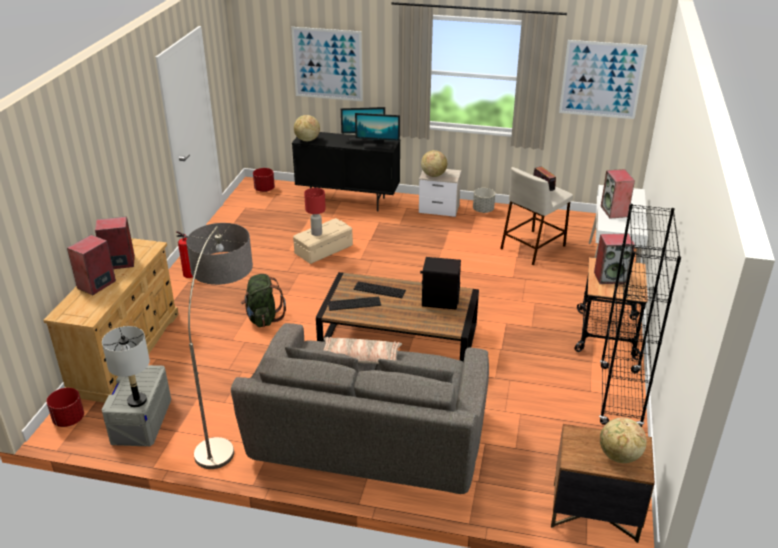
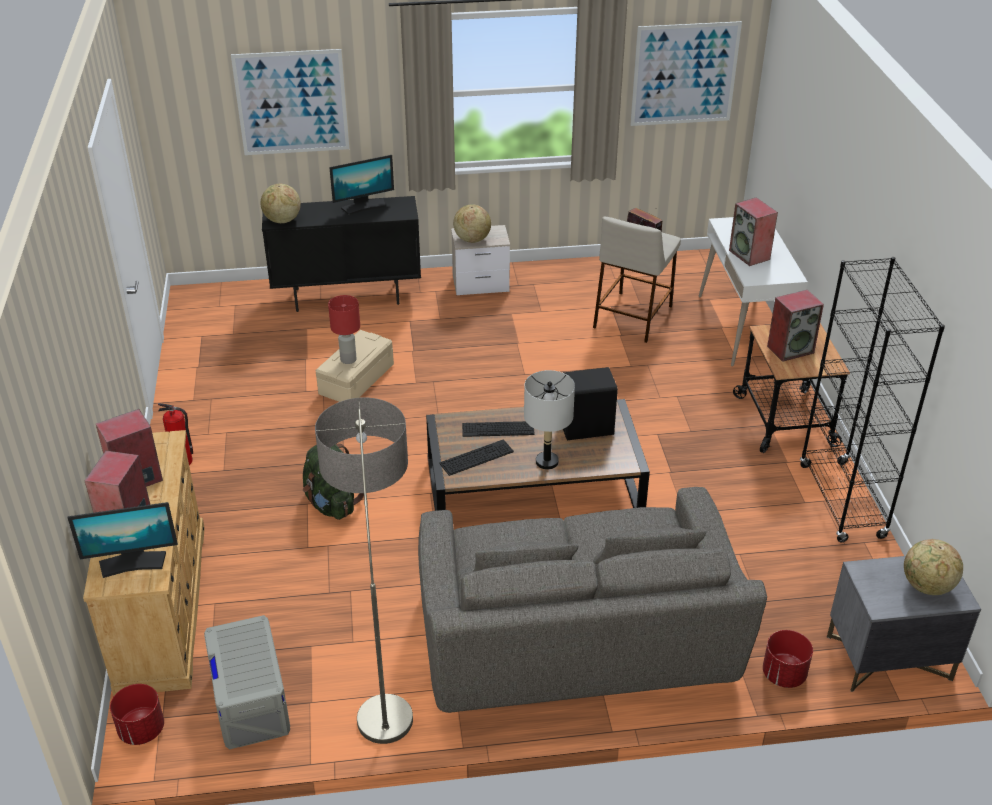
camera: 20 degrees left, 5 degrees up
grey table lamp [102,326,150,407] -> grey table lamp moved to [524,370,575,469]
red planter [253,168,275,192] -> red planter moved to [763,630,813,688]
pillow [324,337,402,364] -> none
monitor [355,113,400,151] -> monitor moved to [68,502,178,578]
grey planter [473,188,495,213] -> none
brown nightstand [551,424,655,543] -> grey nightstand [827,556,981,692]

